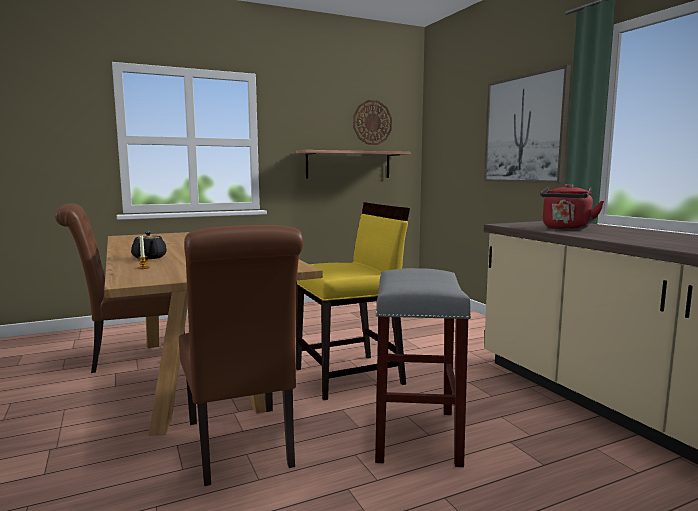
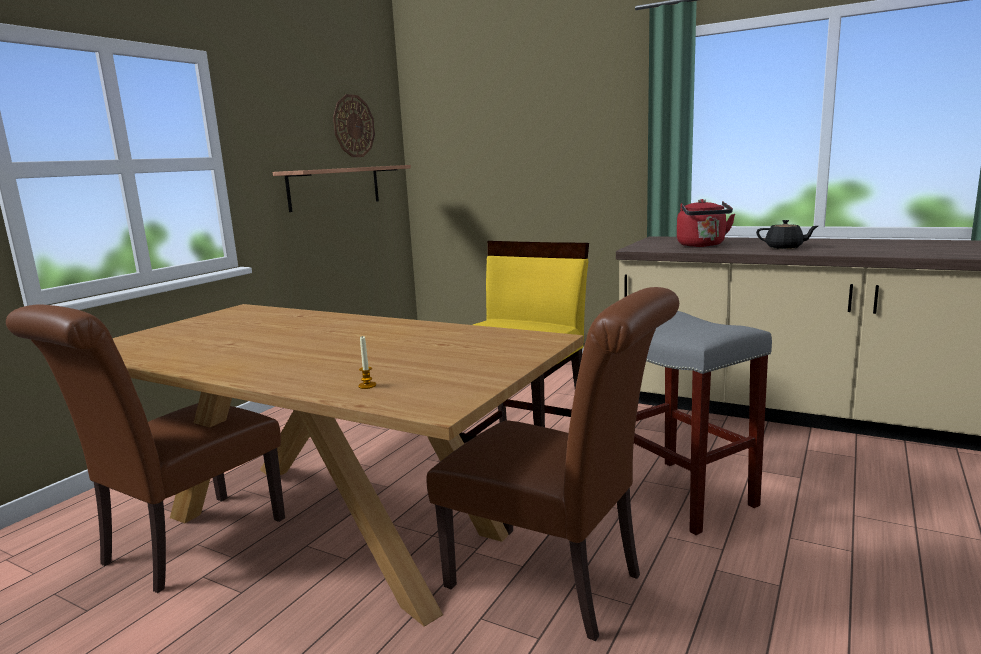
camera: 35 degrees left, 5 degrees up
black teapot [131,232,167,259] -> black teapot moved to [756,220,818,249]
picture [484,65,571,183] -> none

